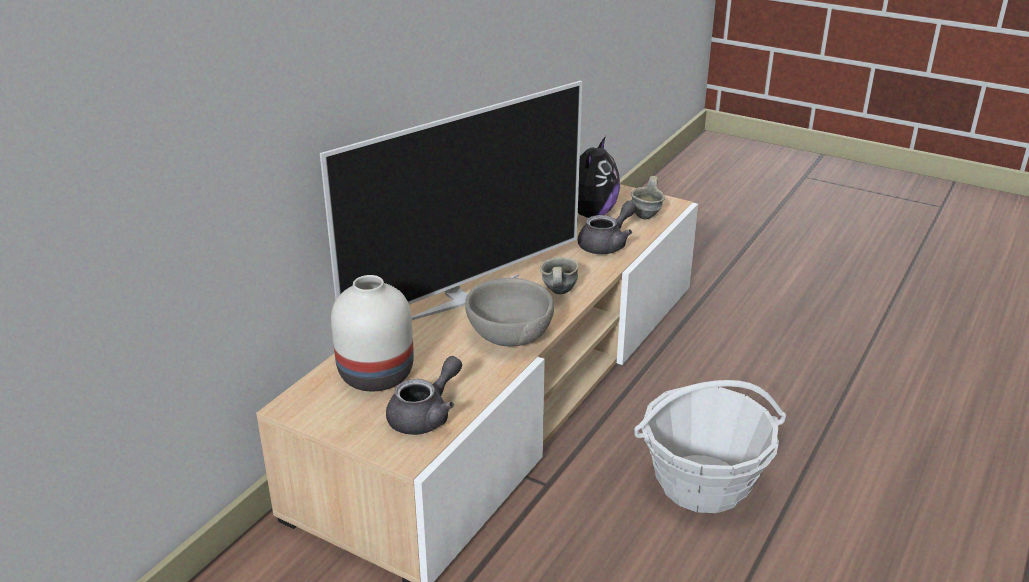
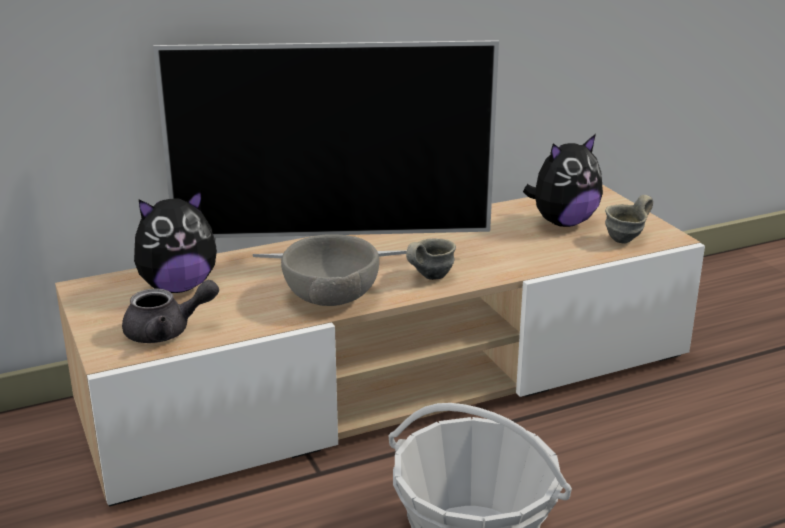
camera: 35 degrees right, 5 degrees down
white vase [331,275,414,391] -> plush toy [134,189,217,293]
grey teapot [578,201,637,254] -> none

